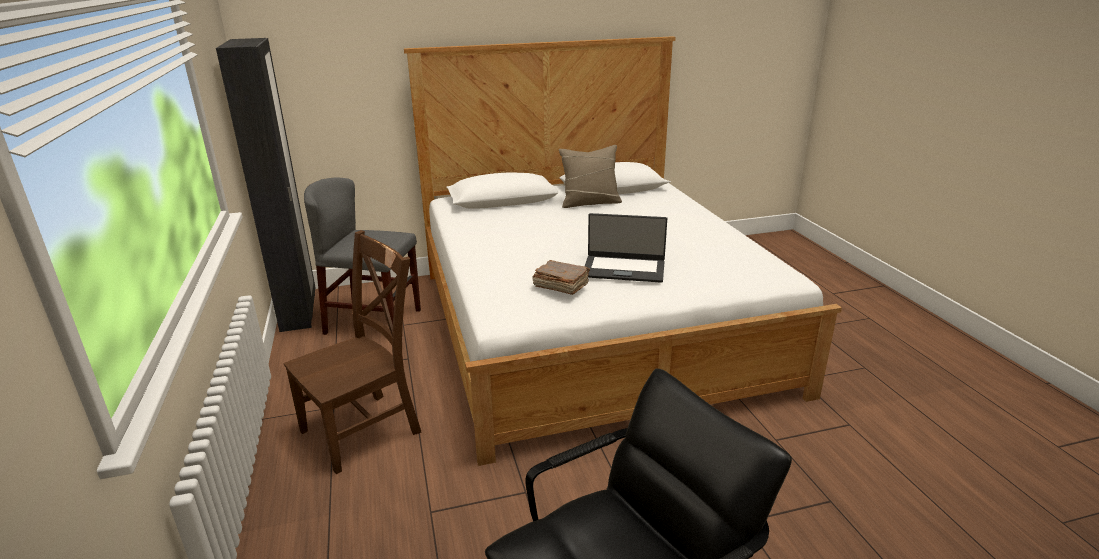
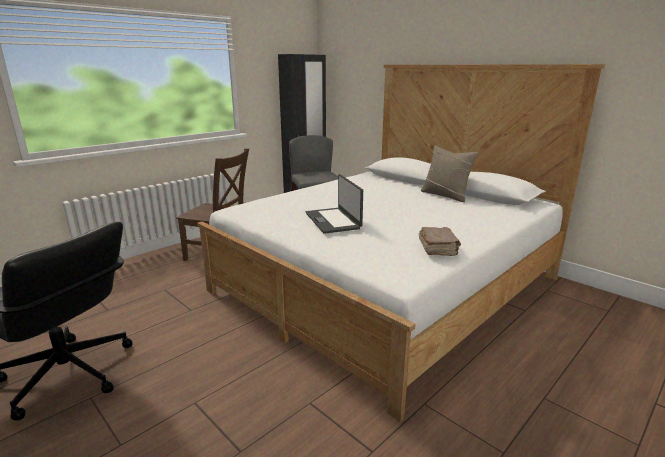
camera: 60 degrees right, 5 degrees down
brown book [533,260,590,295] -> brown book moved to [418,227,461,256]

